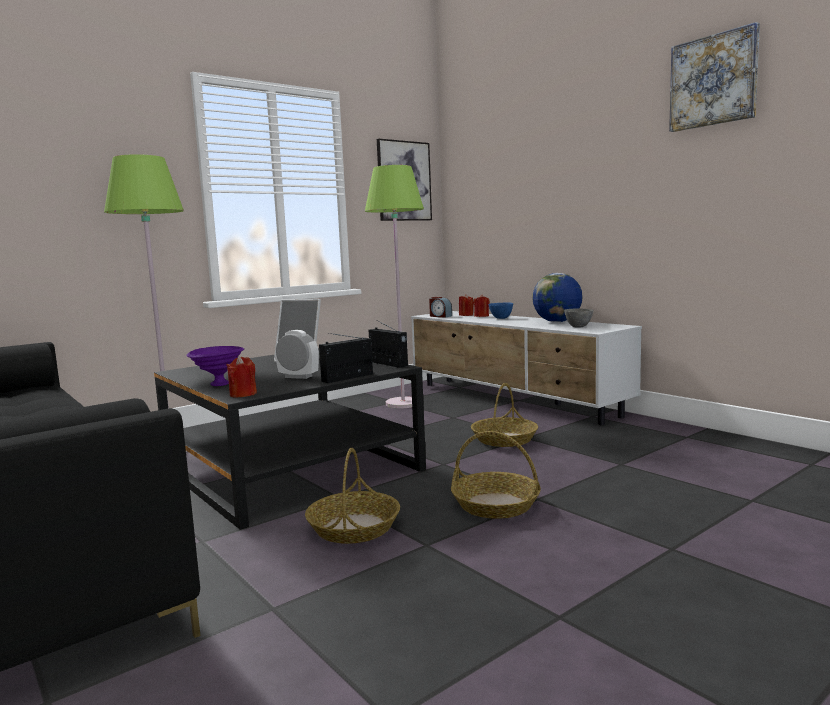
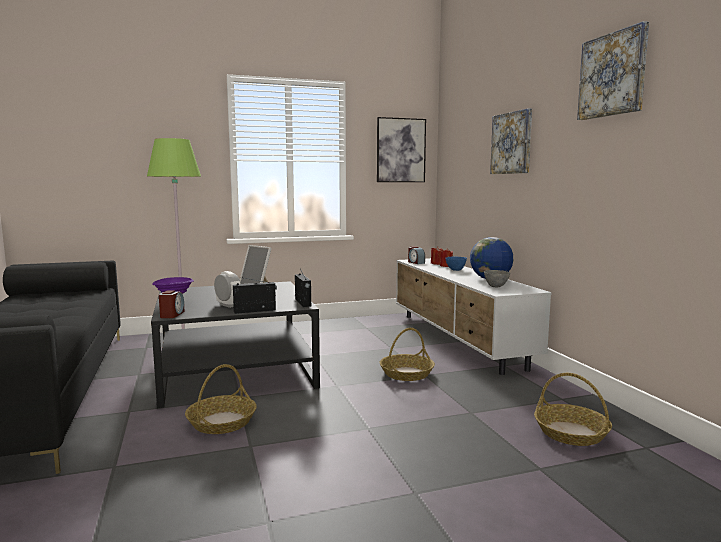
camera: 20 degrees right, 0 degrees up
red candle [226,356,257,398] -> alarm clock [159,290,185,318]
green floor lamp [365,165,424,408] -> none
basket [451,431,541,519] -> basket moved to [534,373,612,446]
none -> picture [490,108,532,174]

